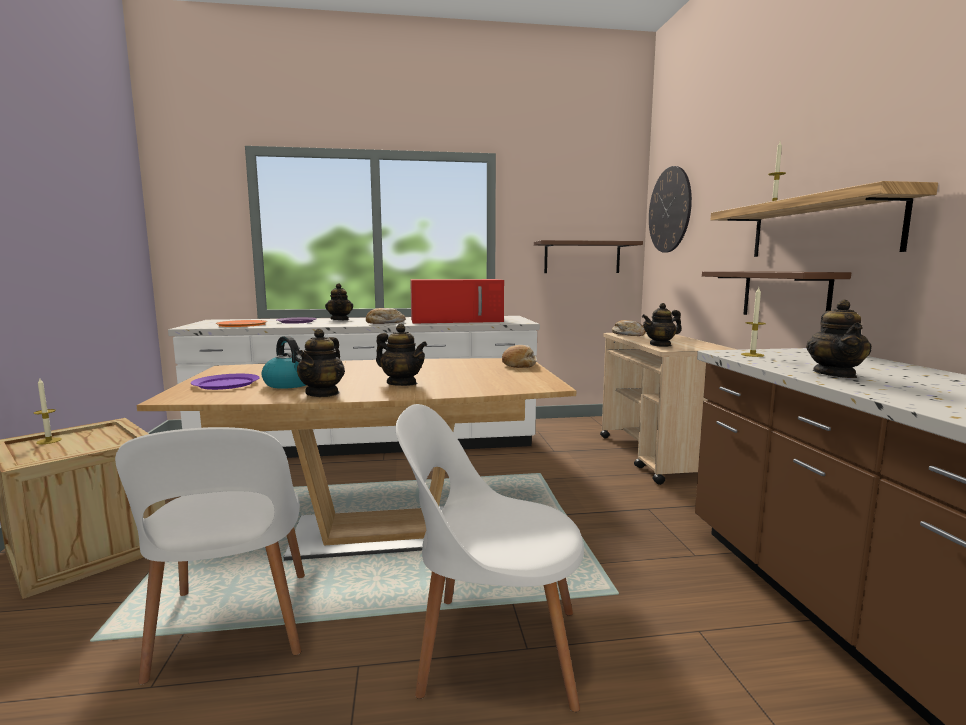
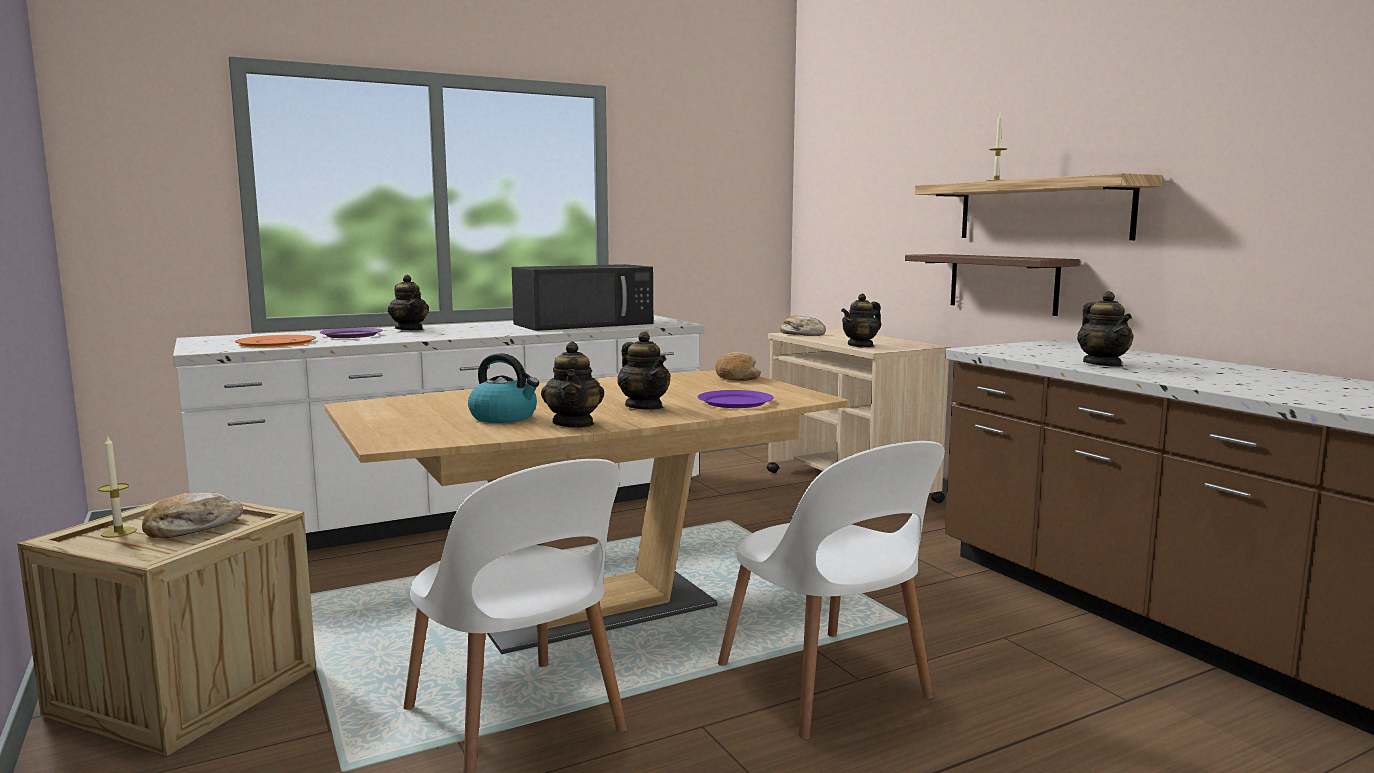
camera: 20 degrees left, 0 degrees up
purple plate [191,374,260,390] -> purple plate moved to [698,390,774,408]
bread [366,308,405,324] -> bread moved to [142,492,243,538]
teapot [376,324,427,386] -> teapot turned 45 degrees clockwise [617,332,671,410]
white chair [396,404,584,712] -> white chair turned 105 degrees counterclockwise [718,441,945,739]
red microwave [410,279,504,324] -> black microwave [512,264,653,331]
brown shelf [534,240,643,273] -> none
wall clock [649,166,692,253] -> none
candle [741,287,766,357] -> none

